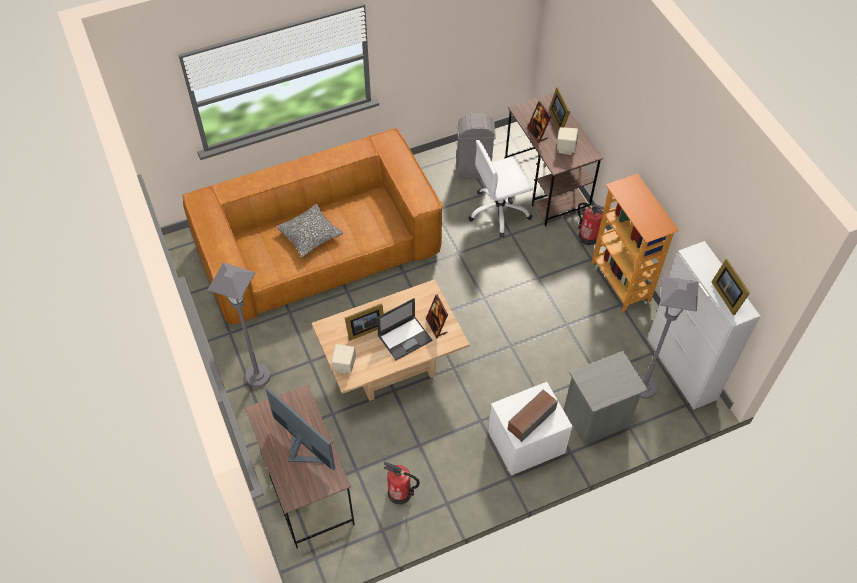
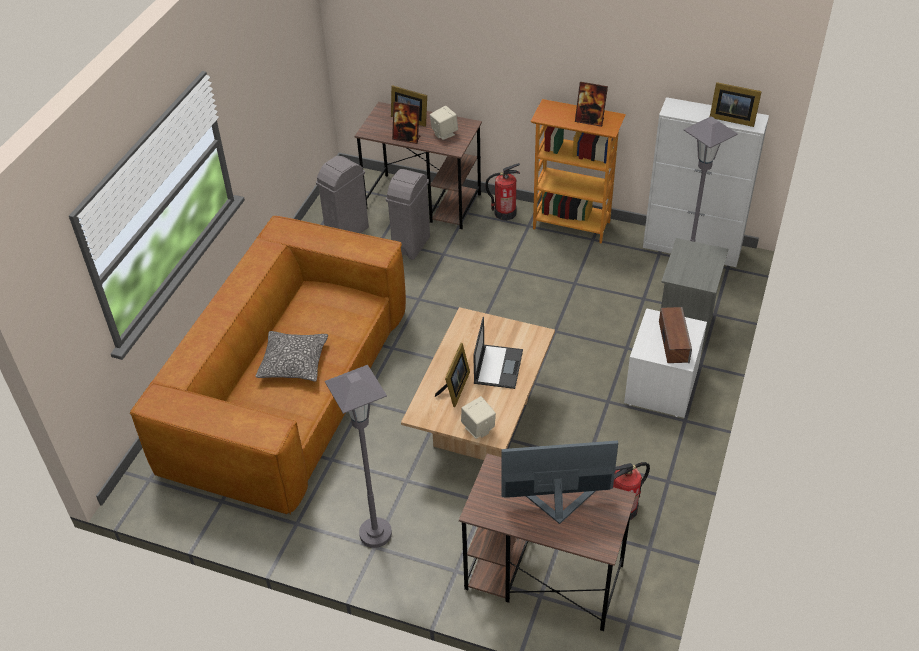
camera: 45 degrees left, 10 degrees down
picture frame [426,295,448,338] -> picture frame moved to [575,82,608,127]
white office chair [468,140,533,237] -> grey trash can [386,169,430,260]

